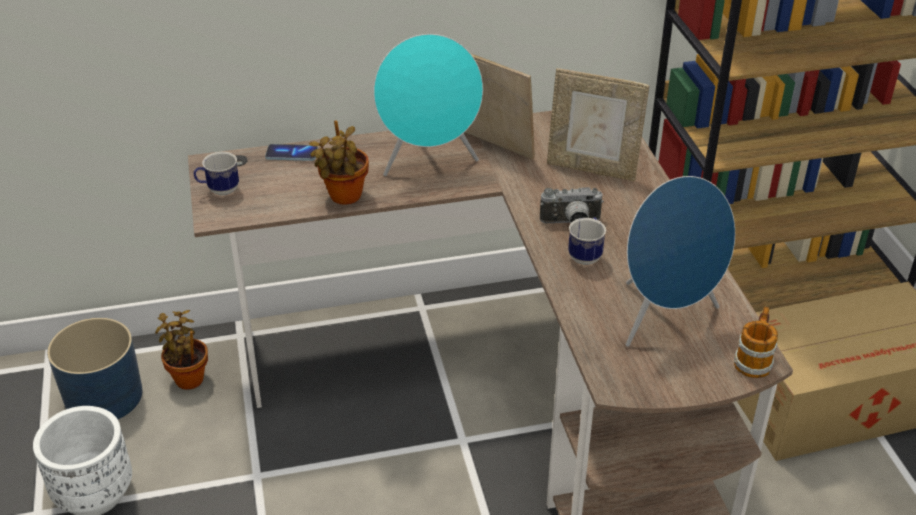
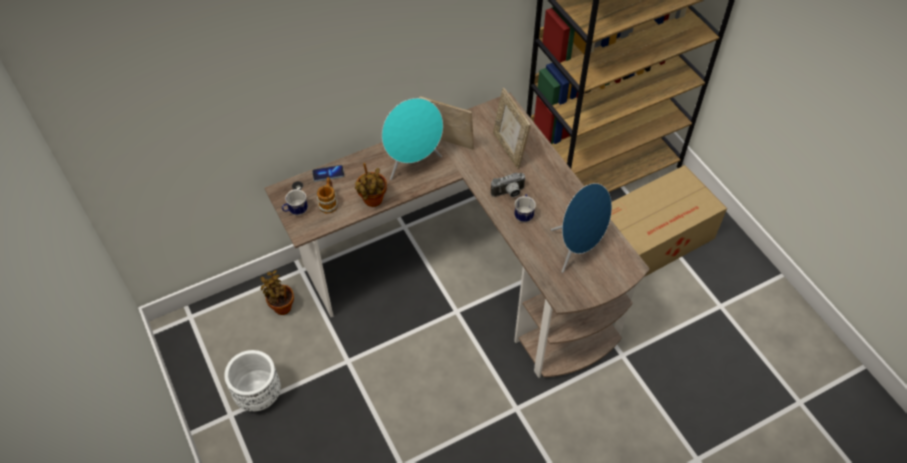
camera: 15 degrees left, 15 degrees up
blue planter [47,318,142,419] -> none
picture frame [547,68,650,181] -> picture frame turned 60 degrees clockwise [493,88,531,169]
mug [734,307,778,378] -> mug moved to [317,177,338,213]

